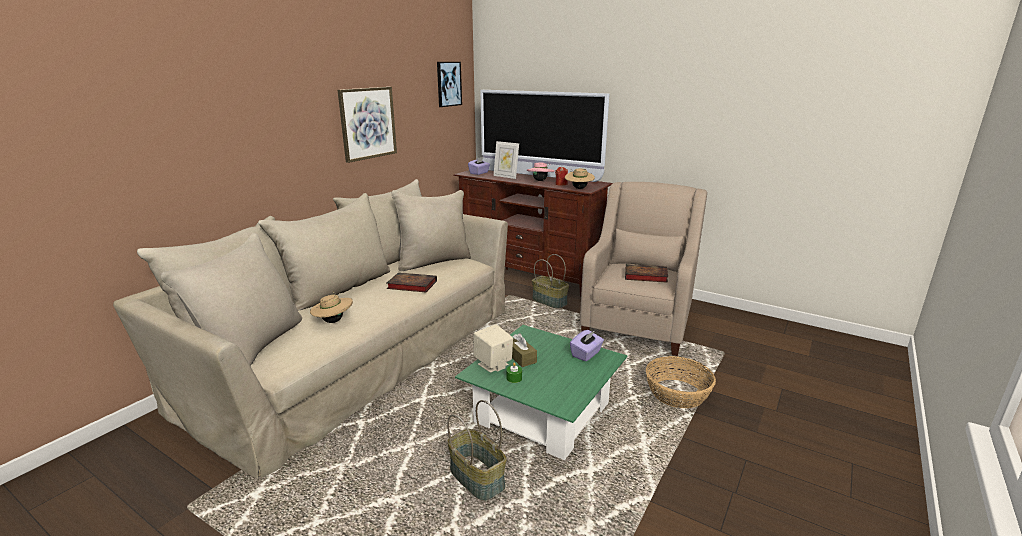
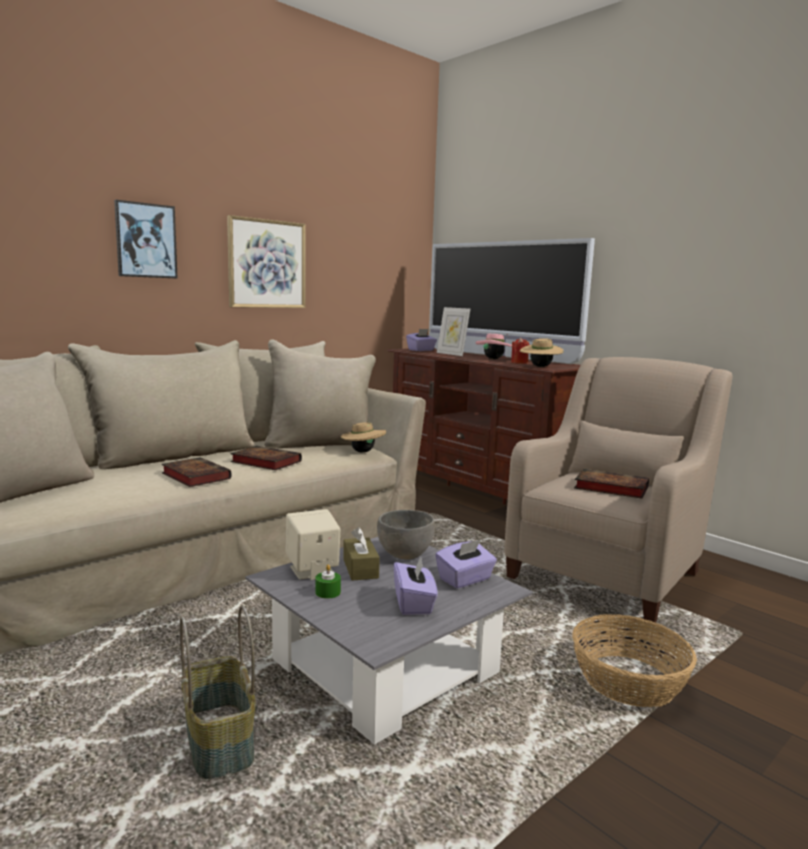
camera: 15 degrees right, 10 degrees down
beige hat [310,295,353,323] -> beige hat moved to [340,420,386,453]
picture [437,62,462,107] -> picture moved to [114,200,178,279]
green coffee table [455,325,627,460] -> grey coffee table [245,537,533,745]
basket [532,254,569,309] -> none
none -> book [162,457,232,487]
none -> grey bowl [377,510,435,560]
none -> purple tissue box [394,556,438,615]

